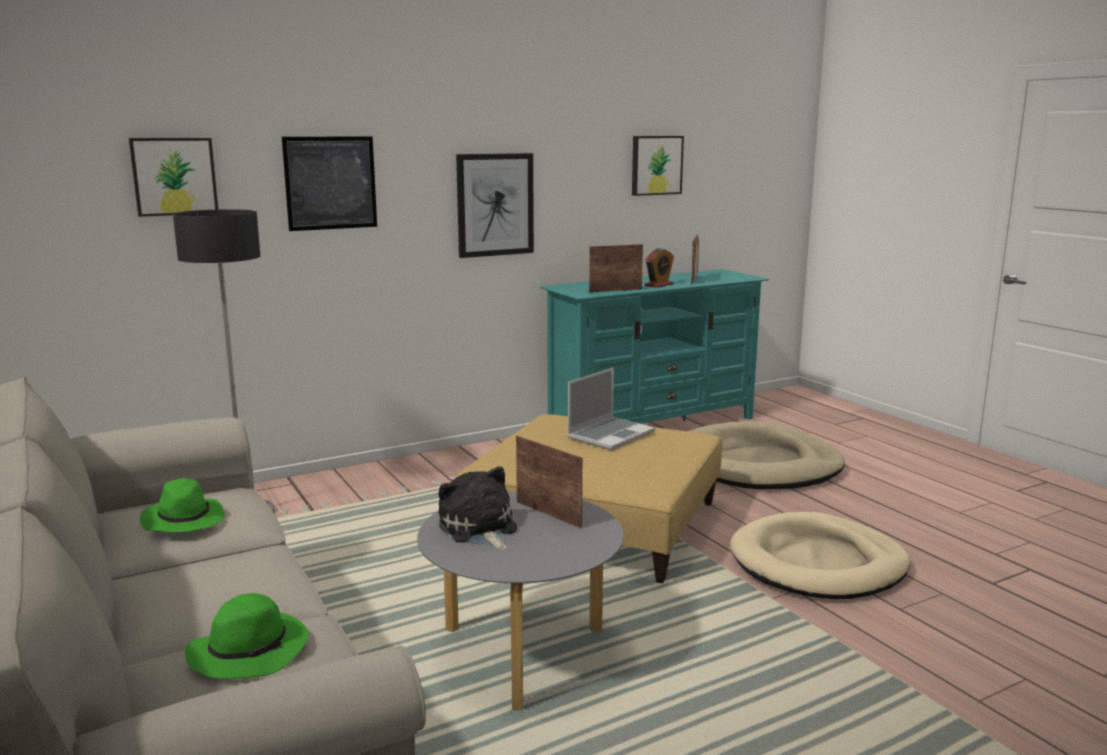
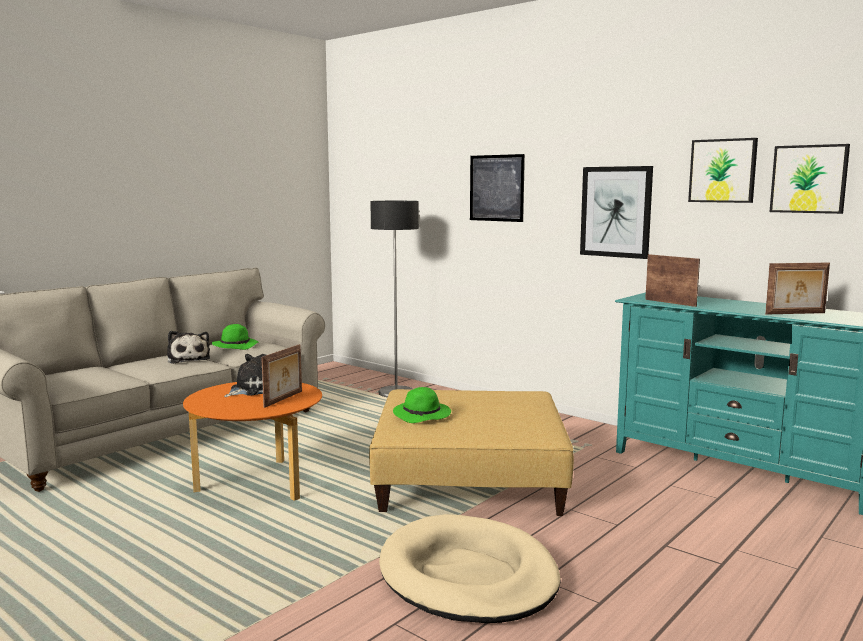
camera: 70 degrees right, 5 degrees down
picture [129,138,218,217] -> picture moved to [688,138,758,203]
green hat [185,593,309,679] -> green hat moved to [393,387,451,423]
grey coffee table [417,492,624,710] -> orange coffee table [183,382,322,501]
laptop [567,367,655,450] -> none
alarm clock [645,248,674,288] -> none
beige dog bed [688,421,845,489] -> none
none -> plush toy [167,331,210,364]

